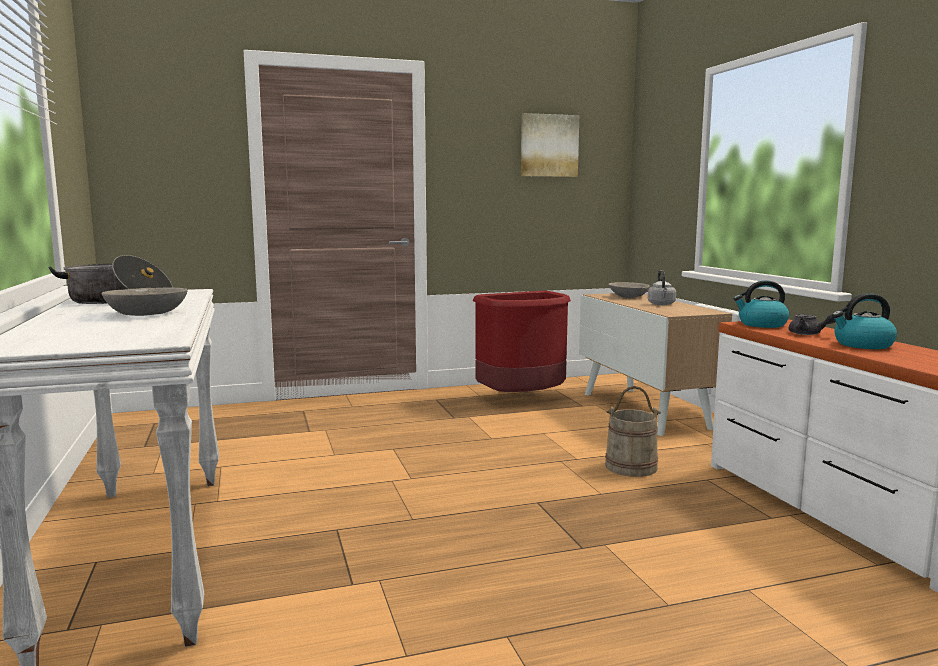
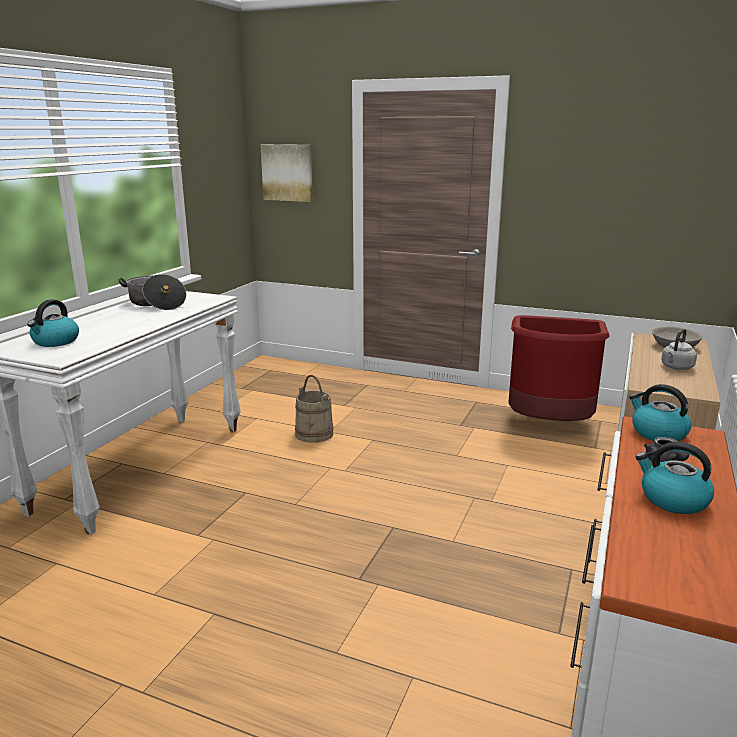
camera: 40 degrees right, 10 degrees up
grey bowl [101,288,188,316] -> none
picture [521,113,579,177] -> picture moved to [260,144,313,202]
beige bucket [605,386,661,477] -> beige bucket moved to [295,375,334,443]
none -> kettle [27,299,79,347]

